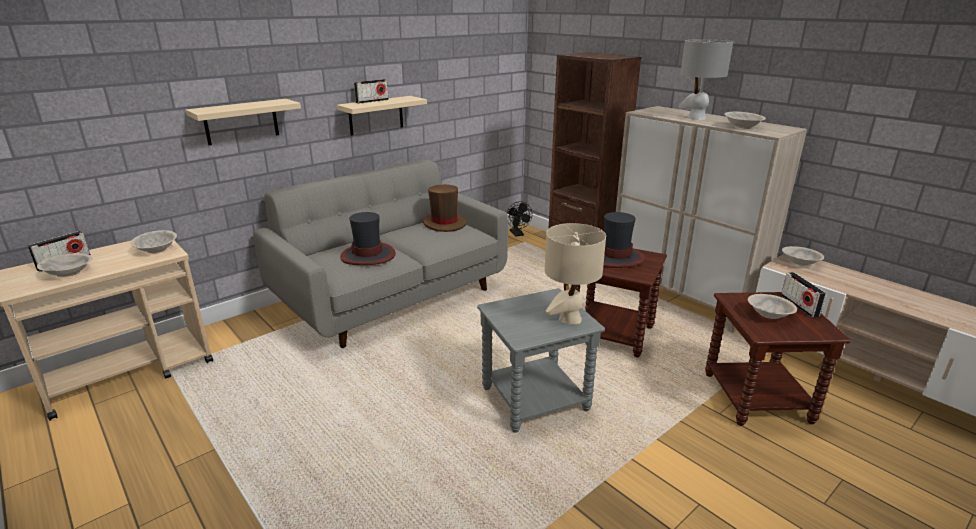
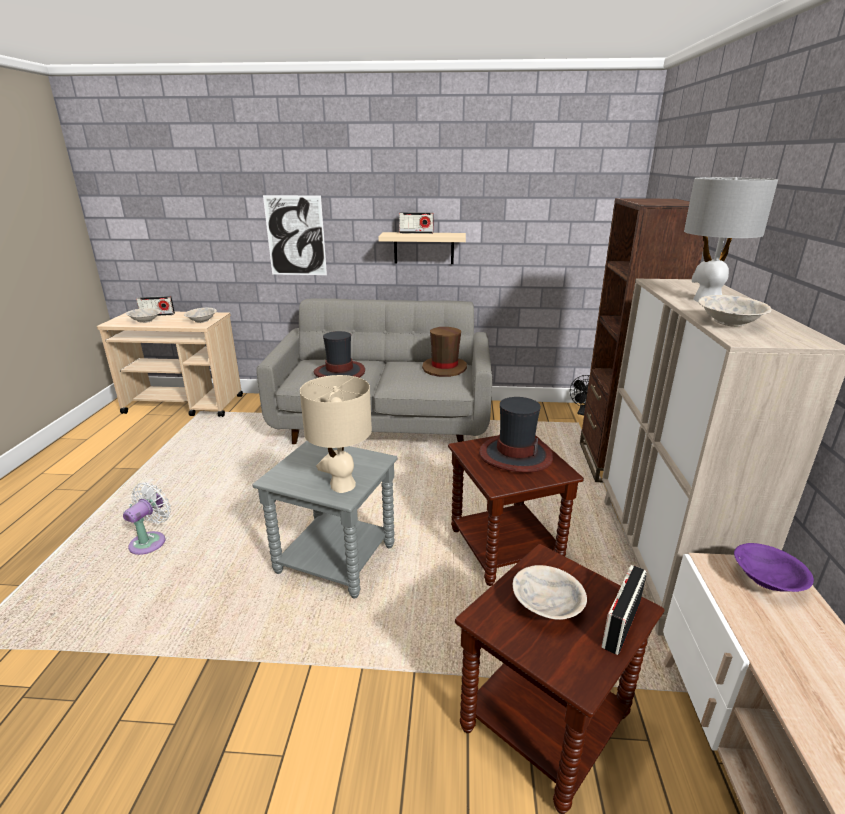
camera: 45 degrees right, 0 degrees up
beige shelf [186,99,301,145] -> picture [263,195,327,275]
beige bowl [782,246,824,266] -> purple bowl [734,543,814,592]
none -> white fan [123,482,171,555]

